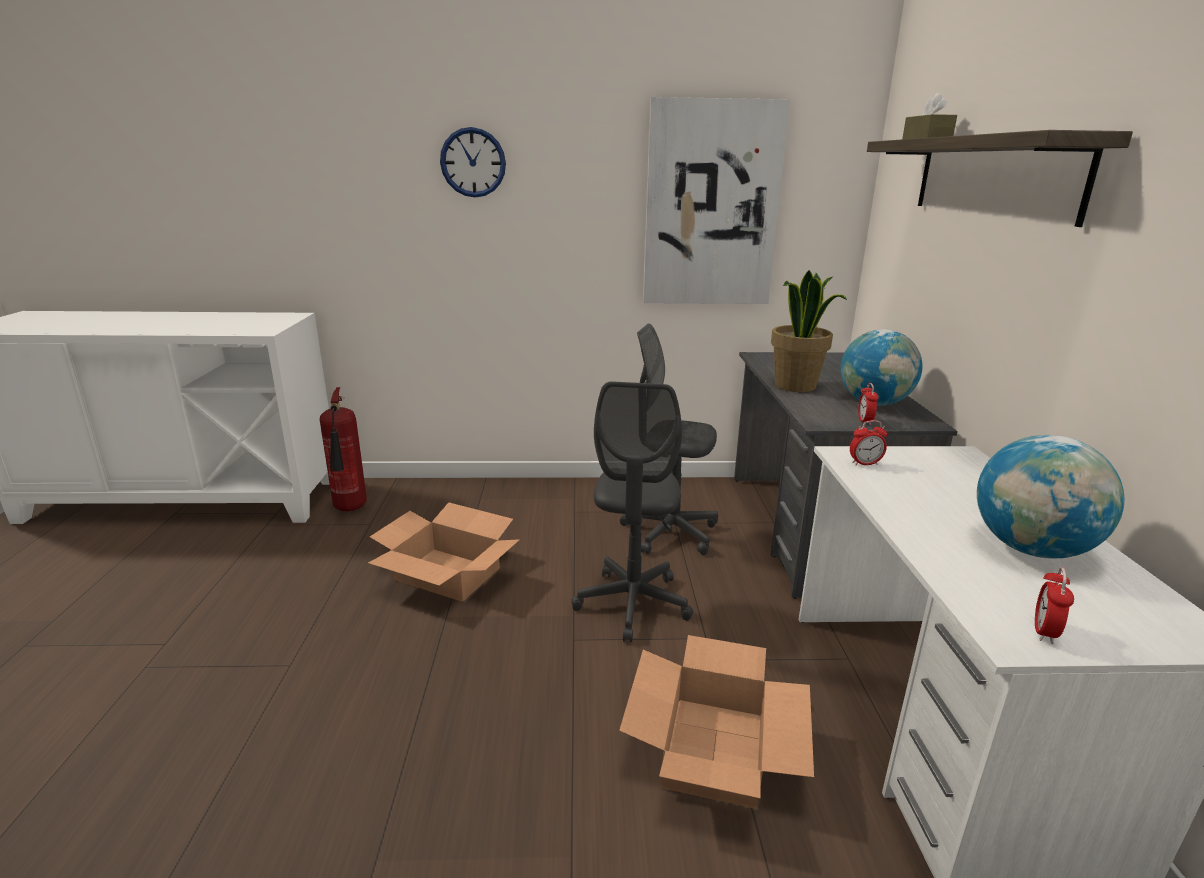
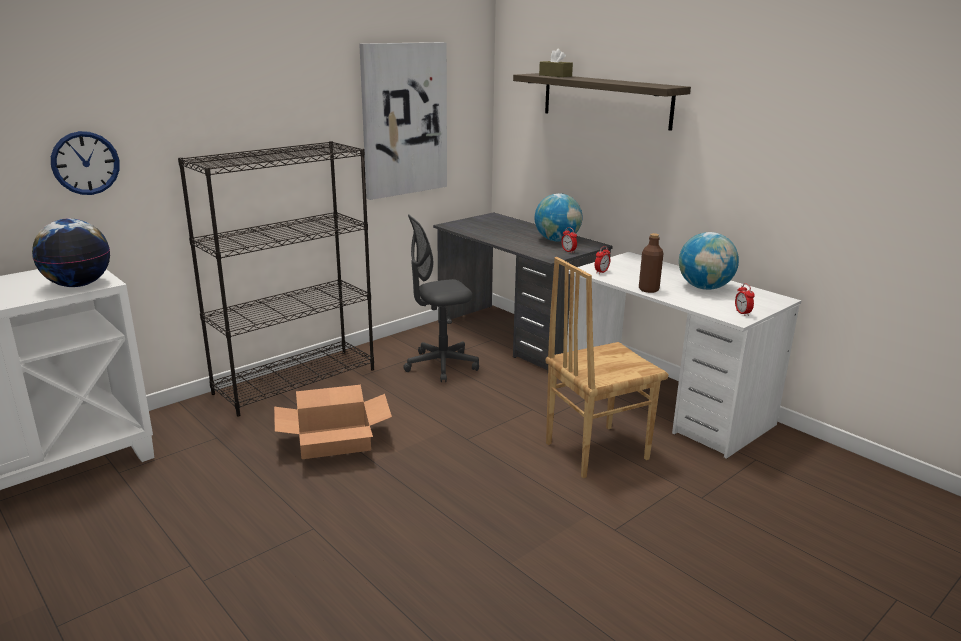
camera: 40 degrees left, 0 degrees up
fire extinguisher [320,387,367,511] -> none
wall clock [440,127,506,197] -> wall clock moved to [51,131,120,195]
grey office chair [571,382,693,642] -> none
cardboard box [619,635,814,809] -> brown chair [546,257,668,478]
potted plant [771,270,847,392] -> none
none -> globe [32,218,110,287]
none -> black bookcase [178,141,374,417]
none -> brown bottle [639,233,664,293]

